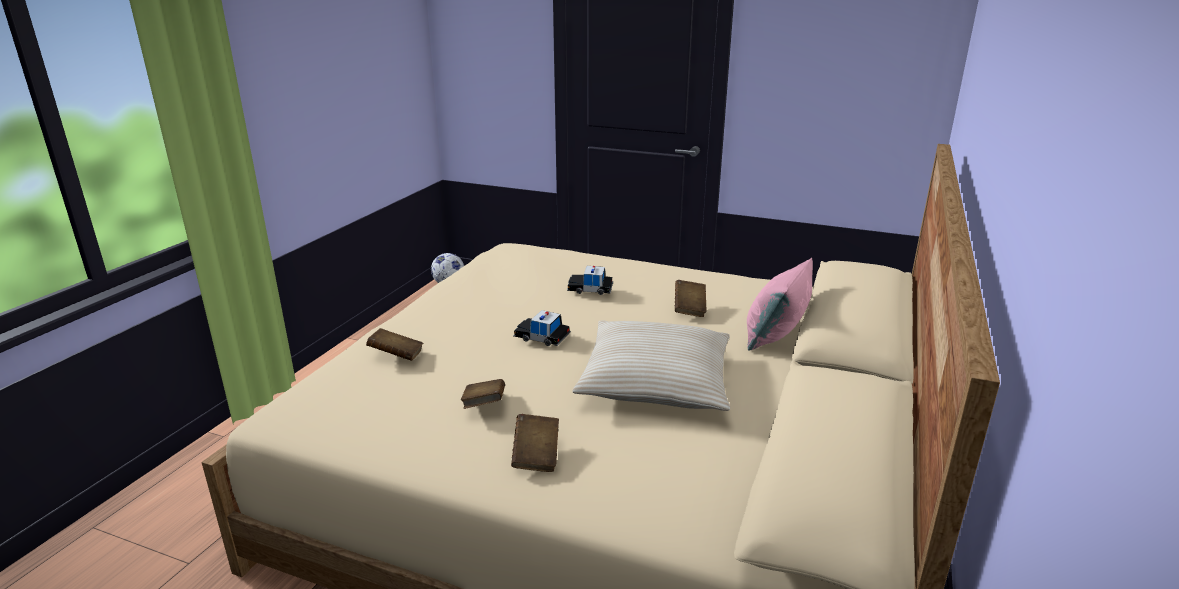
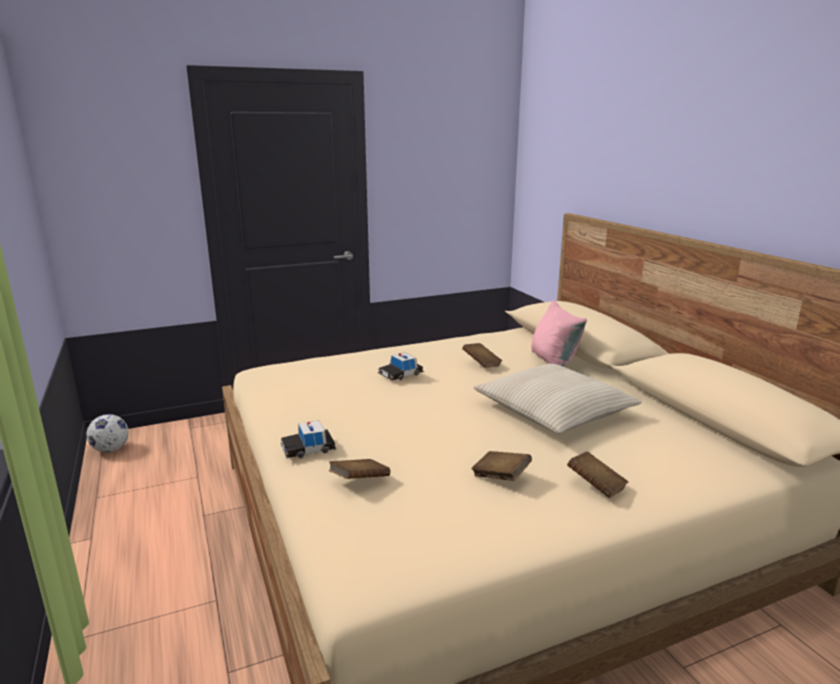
camera: 45 degrees left, 5 degrees down
toy car [513,310,571,346] -> toy car moved to [281,421,336,458]

